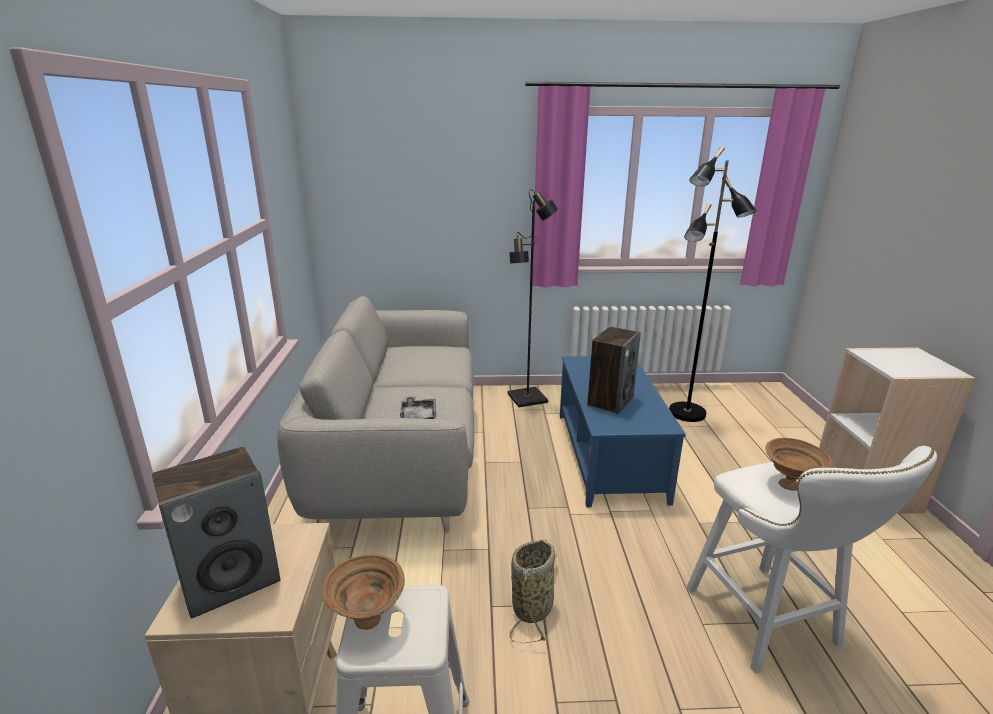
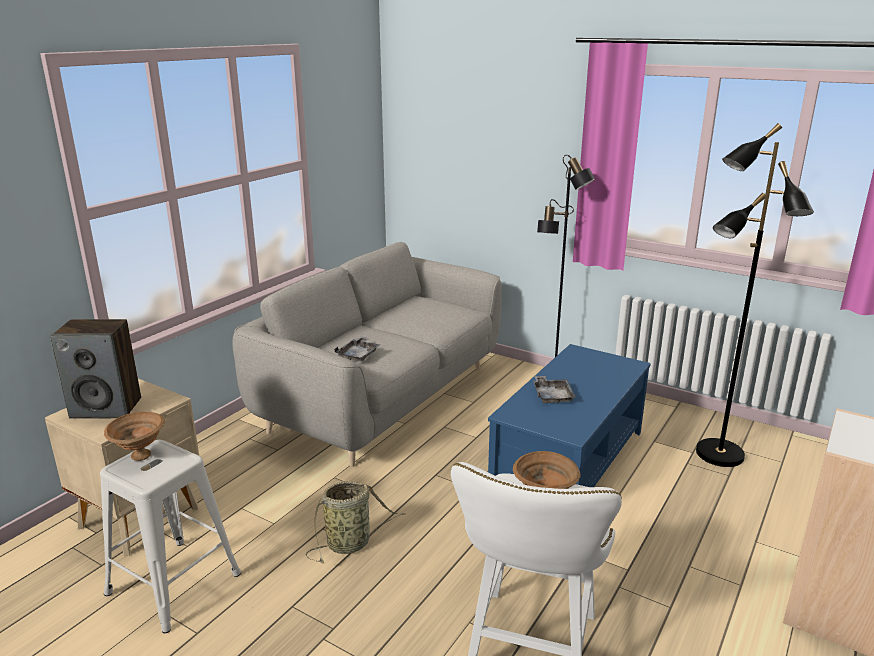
camera: 35 degrees right, 0 degrees up
speaker [587,326,641,414] -> grey tray [533,376,576,404]

